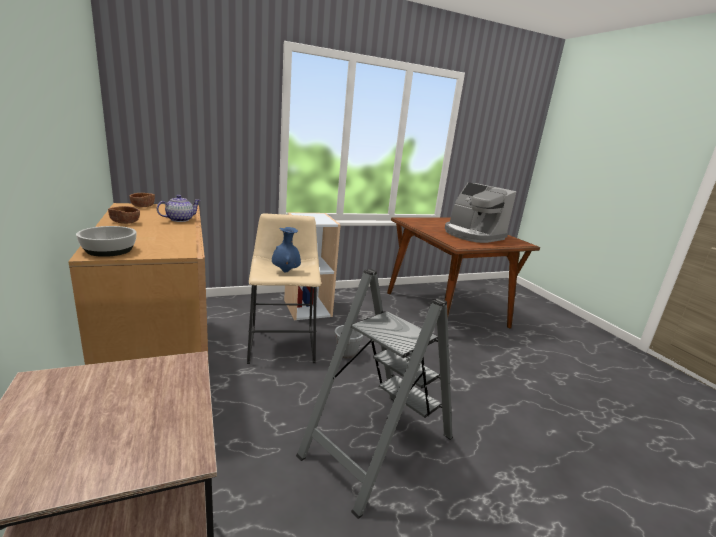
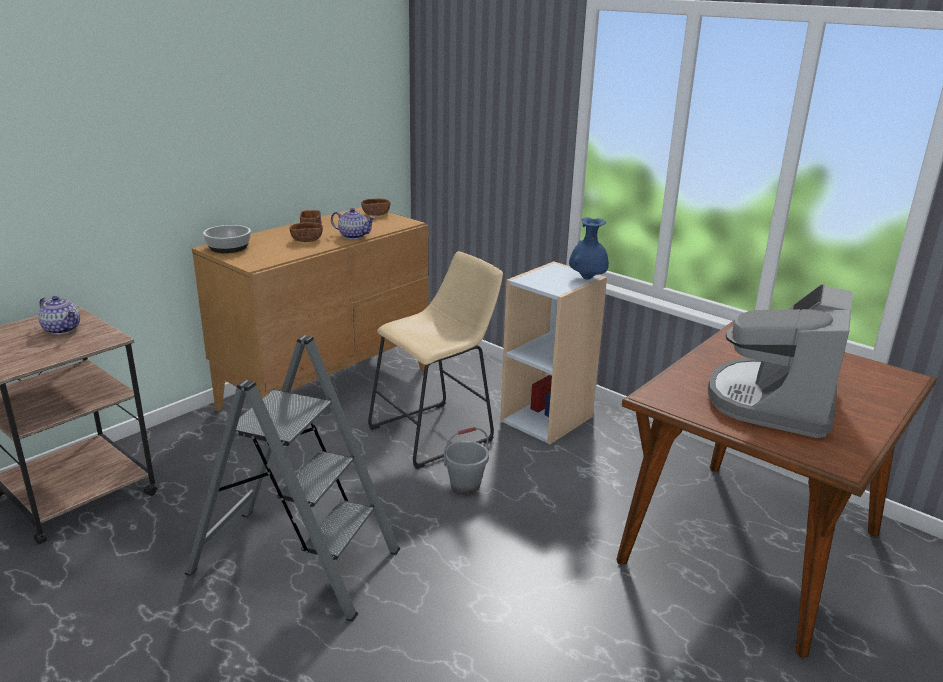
camera: 65 degrees right, 5 degrees up
blue vase [272,227,301,273] -> blue vase moved to [569,217,609,280]
none -> teapot [38,296,80,335]
none -> brown bowl [290,222,323,242]

